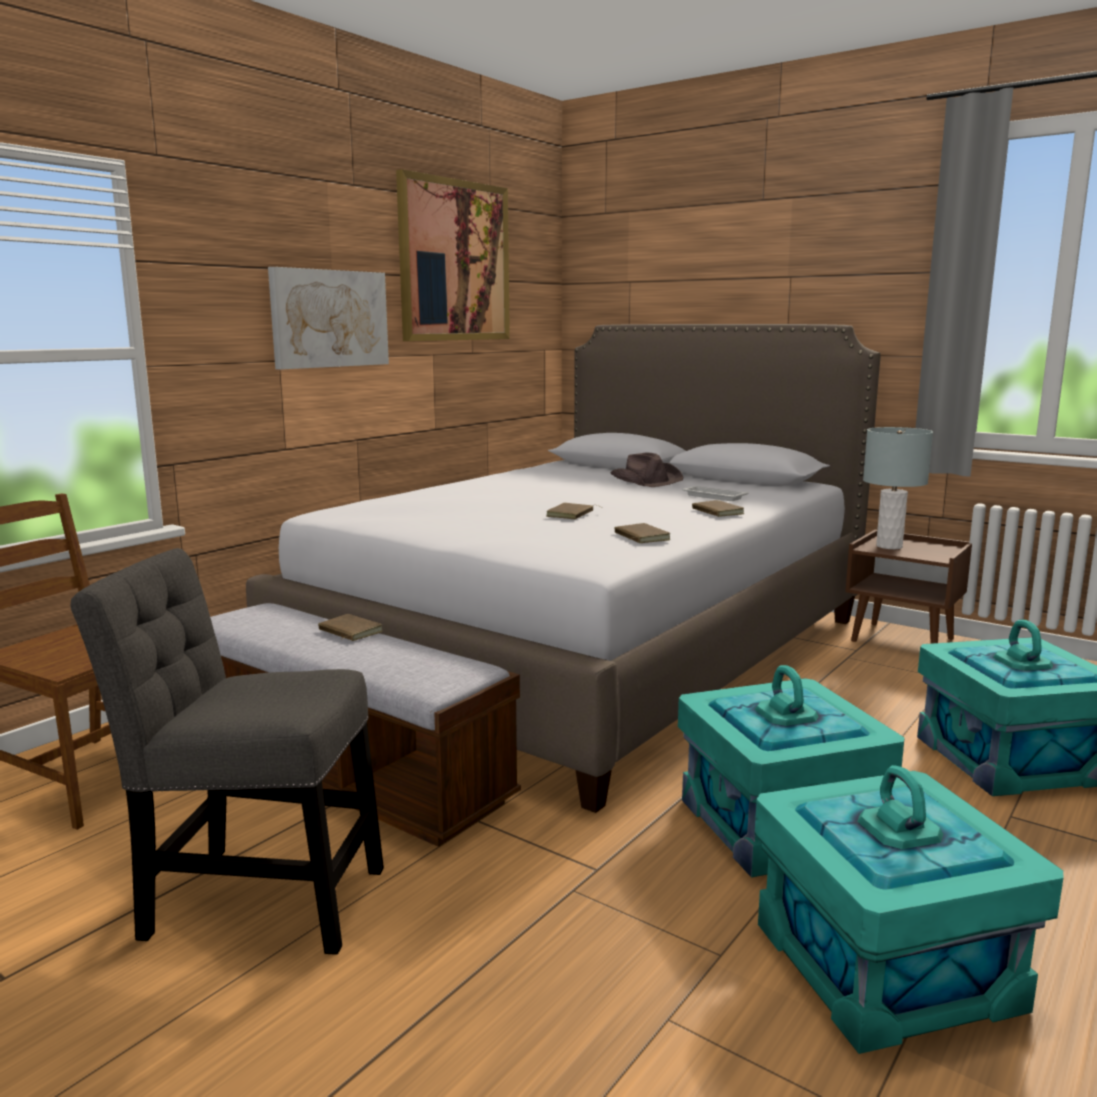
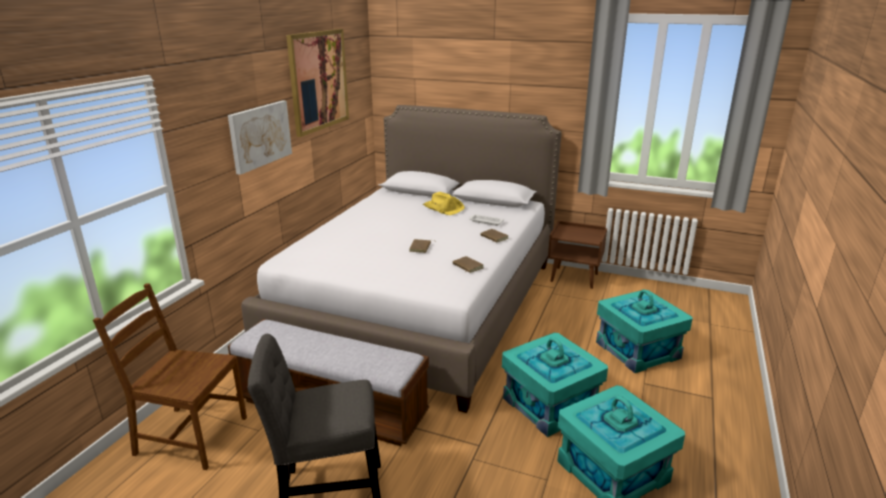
camera: 15 degrees left, 10 degrees up
brown book [318,614,383,641] -> none
brown hat [611,452,684,487] -> yellow hat [423,192,464,215]
grey table lamp [863,427,933,549] -> none

